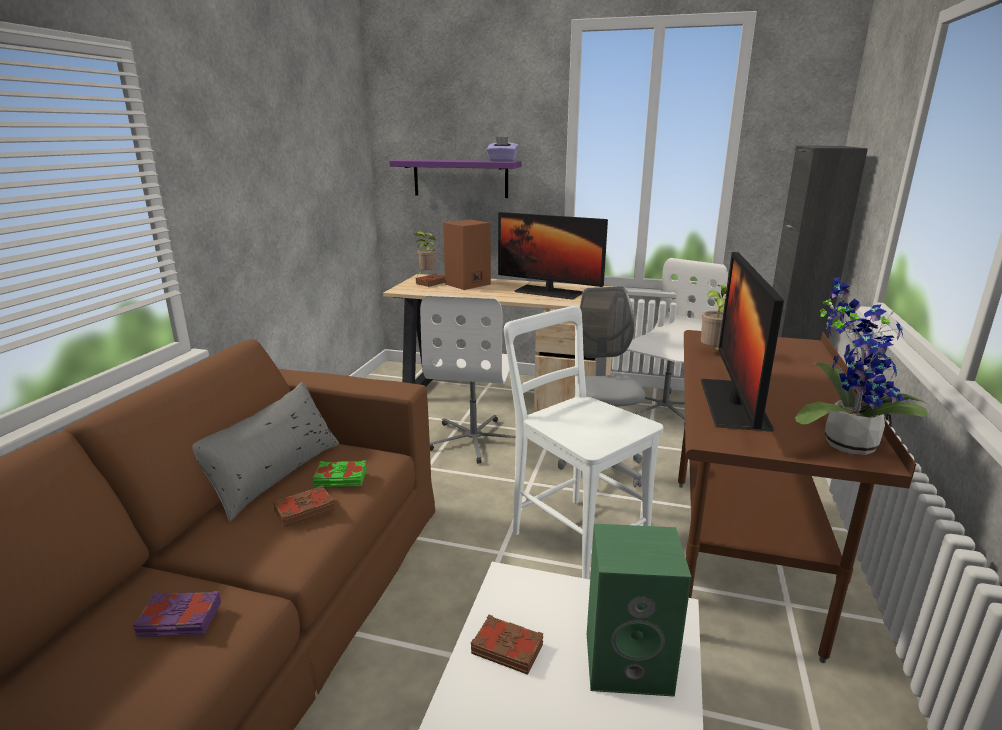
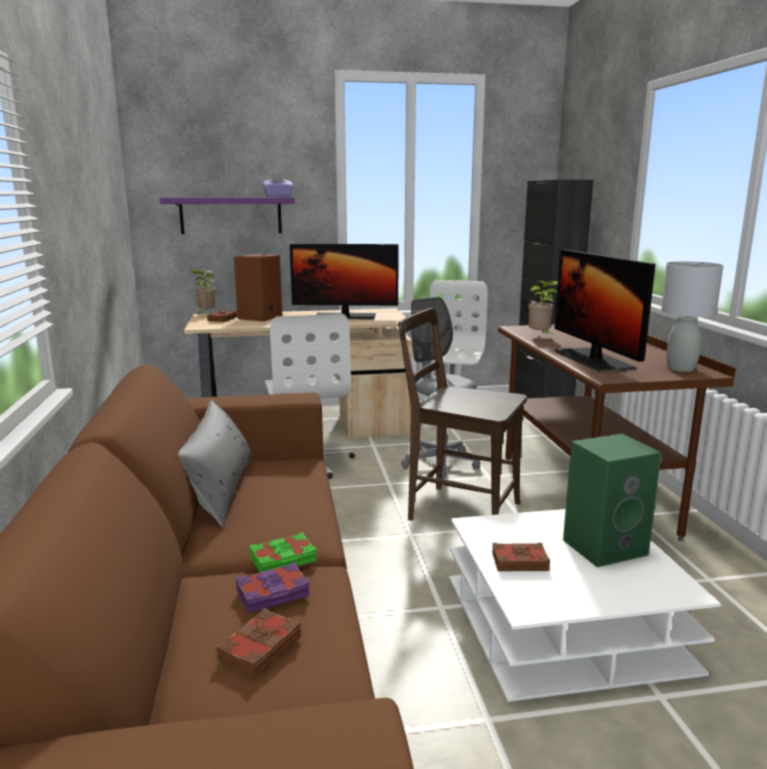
camera: 25 degrees left, 5 degrees down
brown book [273,485,335,528] -> brown book moved to [215,608,301,678]
green book [313,460,367,487] -> green book moved to [249,532,317,572]
white chair [504,306,664,579] -> brown chair [398,308,527,521]
potted plant [795,277,928,455] -> grey table lamp [661,261,723,372]

